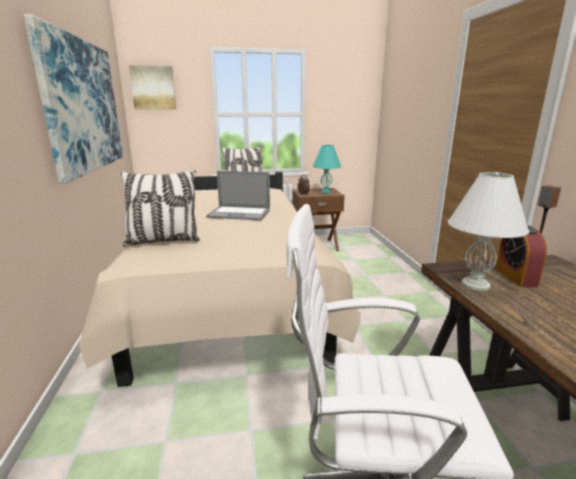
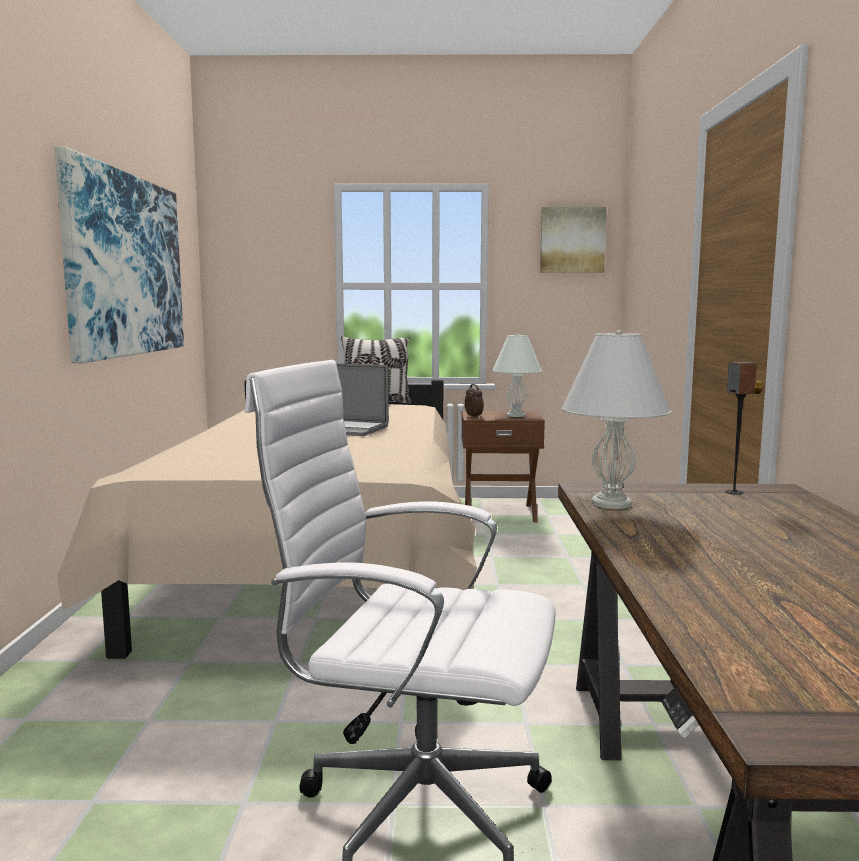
camera: 10 degrees right, 10 degrees down
pillow [121,171,200,247] -> none
picture [129,65,176,110] -> picture moved to [540,207,607,273]
turquoise table lamp [313,144,341,193] -> white table lamp [492,334,542,417]
alarm clock [496,225,547,287] -> none

